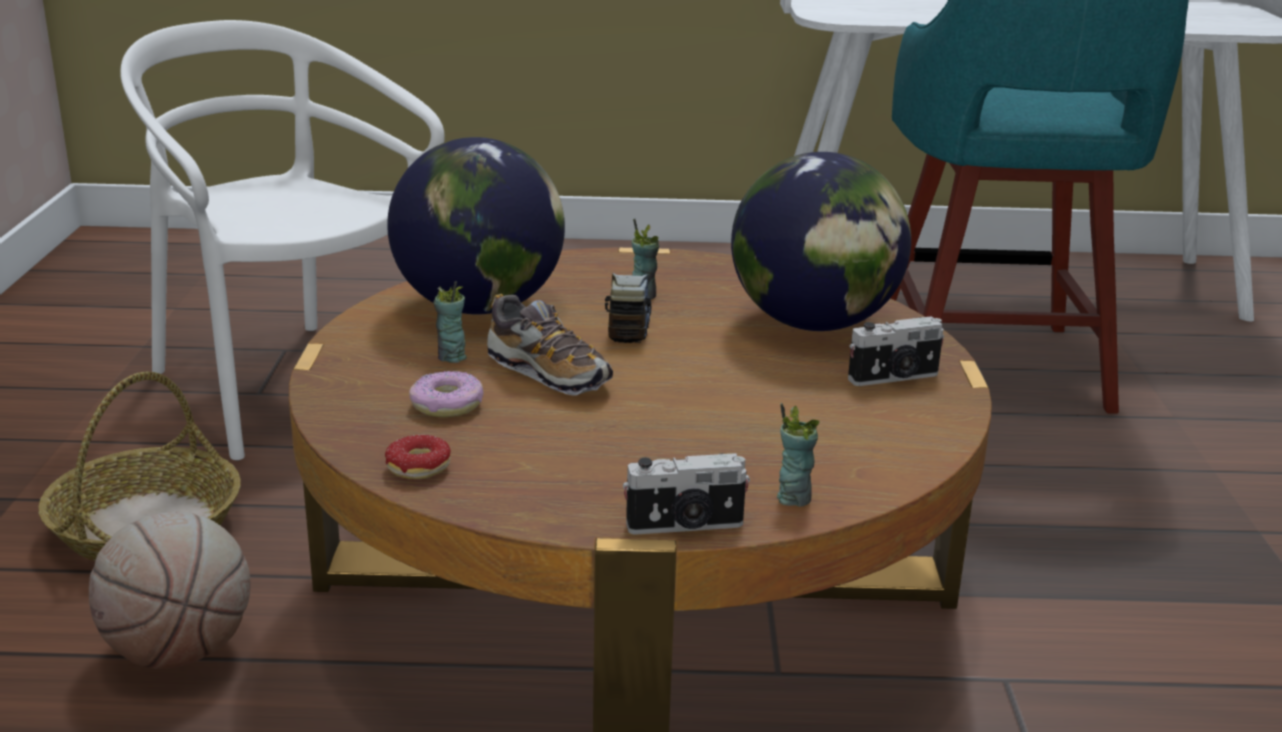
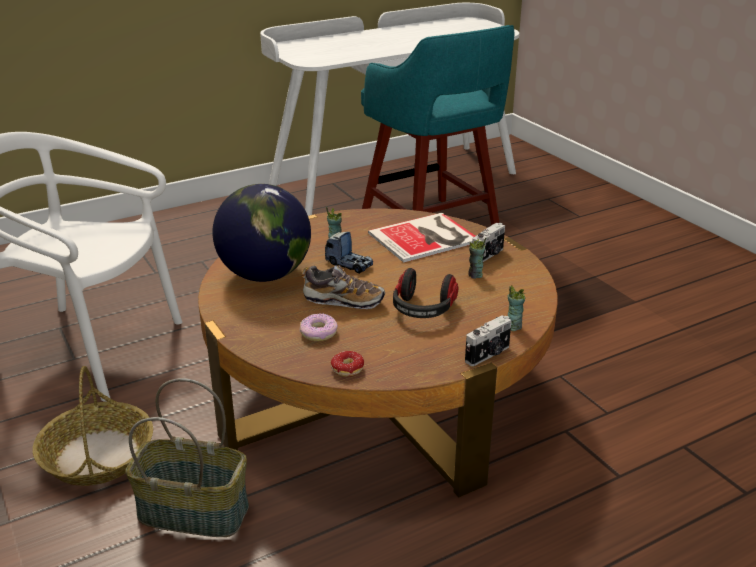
camera: 30 degrees left, 5 degrees up
basketball [89,512,251,669] -> basket [125,378,249,537]
cup [434,281,467,363] -> cup moved to [468,238,486,279]
toy truck [605,273,651,343] -> toy truck turned 150 degrees clockwise [325,232,373,274]
globe [731,152,911,331] -> book [368,213,475,263]
none -> headphones [393,268,458,318]

